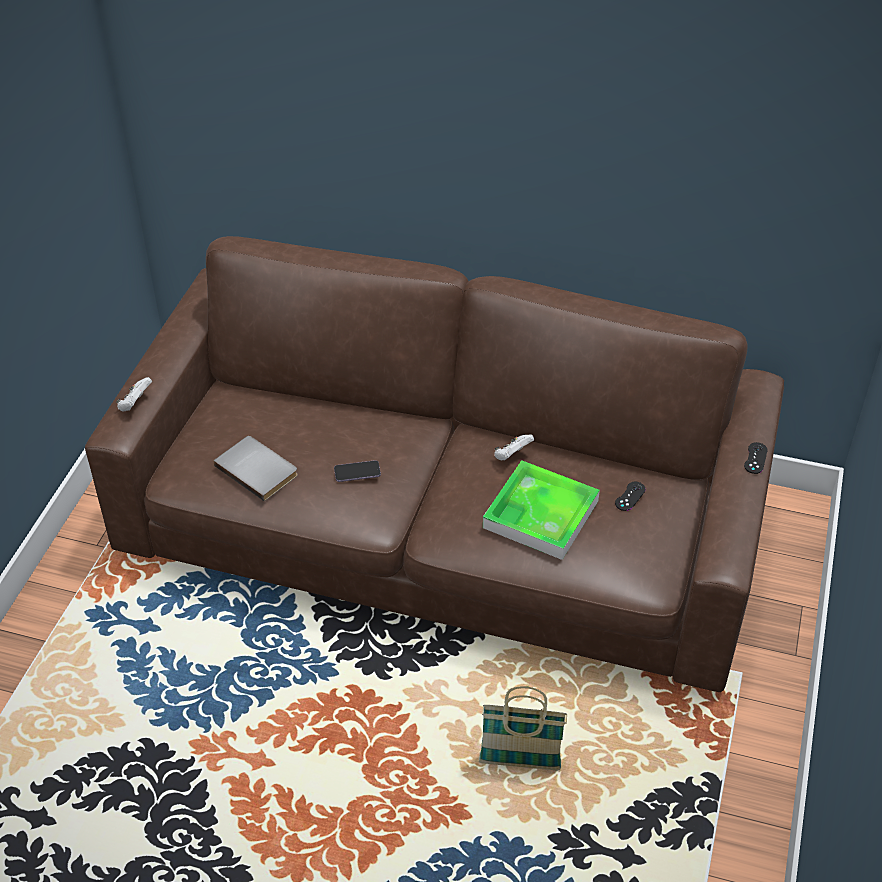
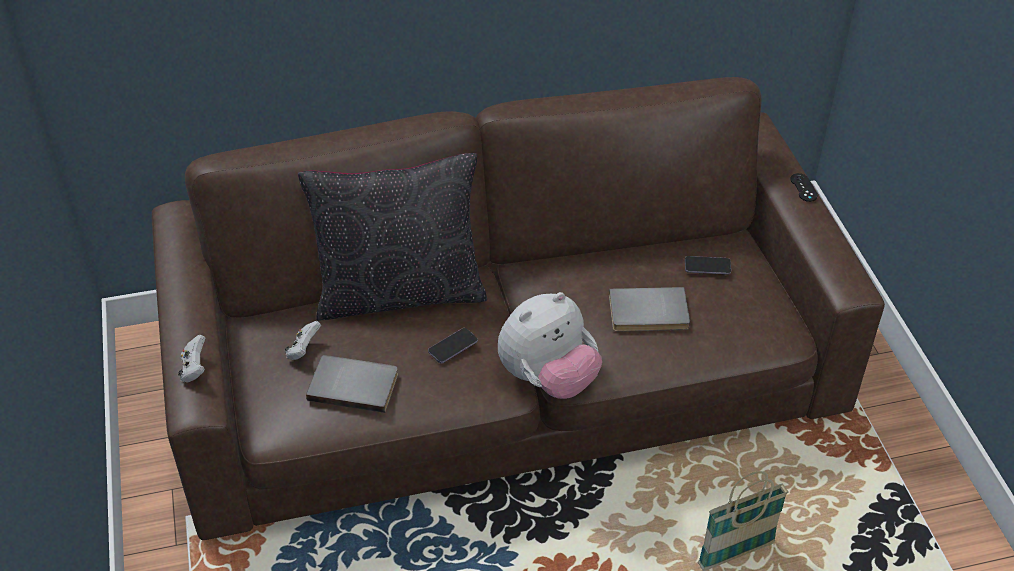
camera: 30 degrees left, 0 degrees up
tray [483,460,600,560] -> grey book [609,287,690,332]
white game controller [494,434,534,461] -> white game controller moved to [284,321,321,360]
black game controller [615,482,646,511] -> phone [685,256,731,275]
none -> black pillow [298,153,487,321]
none -> plush toy [498,292,602,399]

